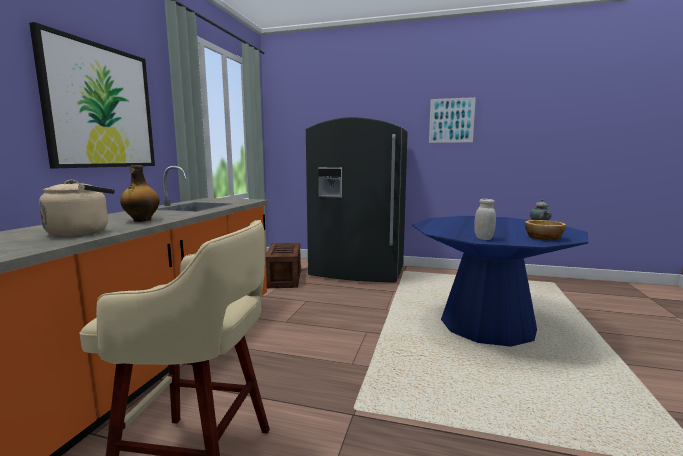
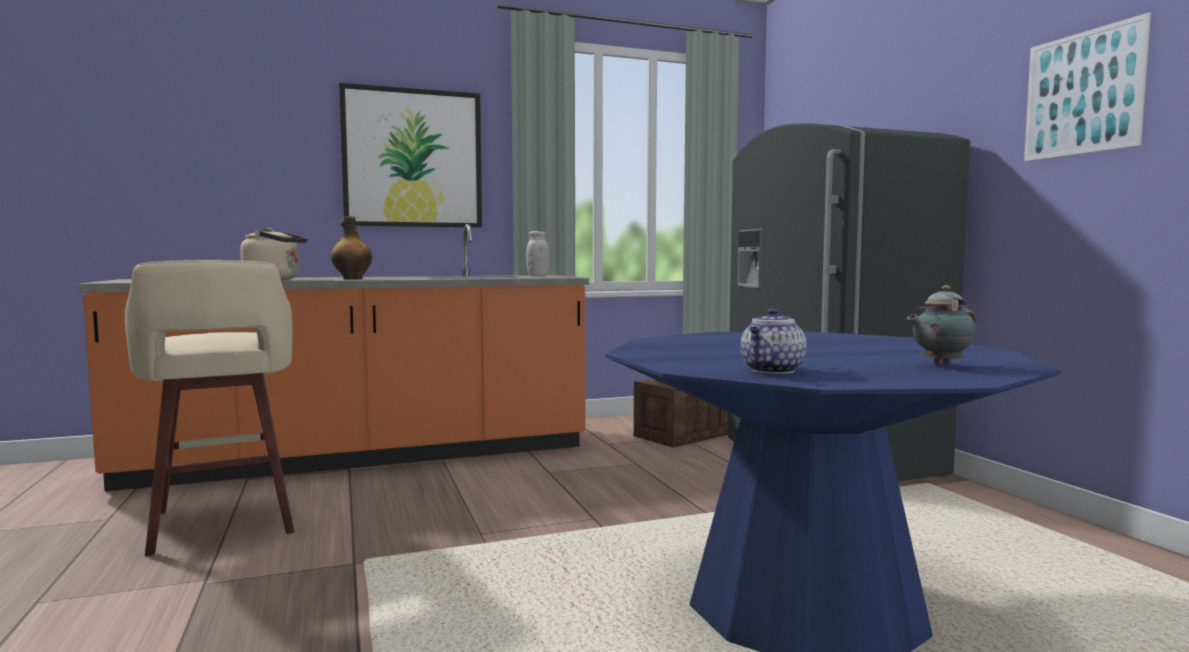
camera: 55 degrees right, 5 degrees down
white jar [474,199,496,240] -> white jar moved to [526,231,550,276]
bowl [525,220,566,240] -> teapot [741,308,807,374]

